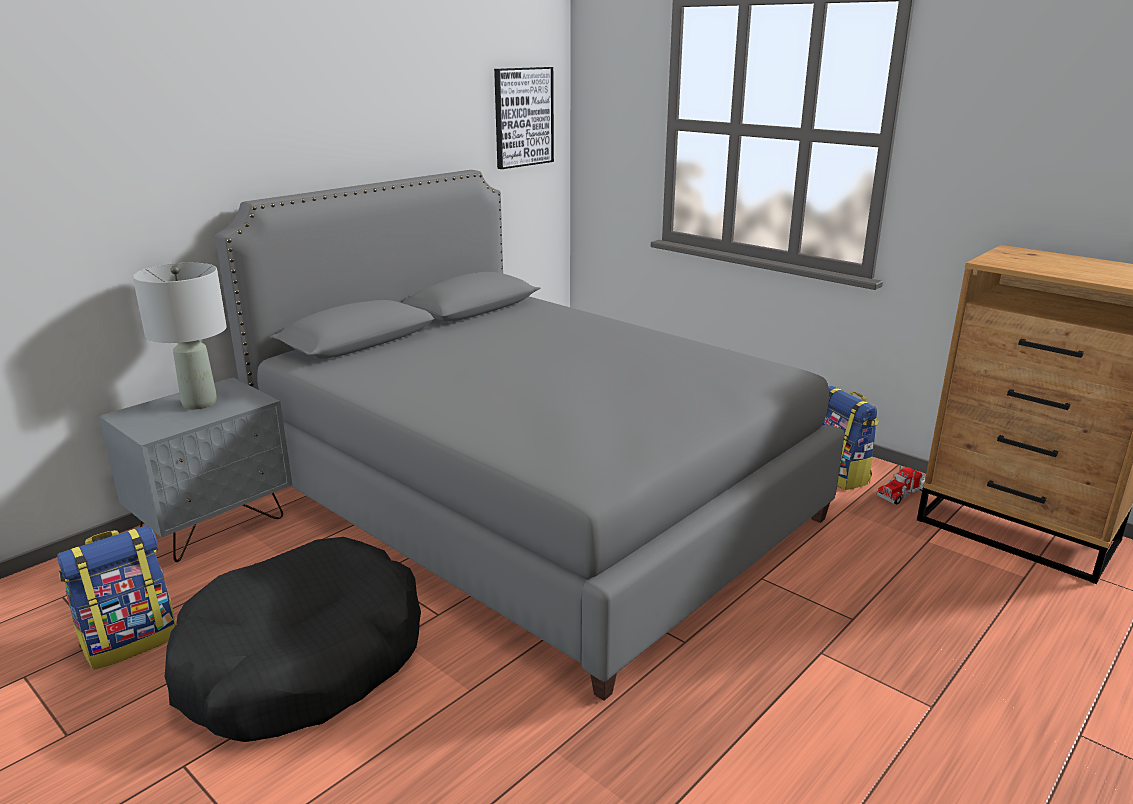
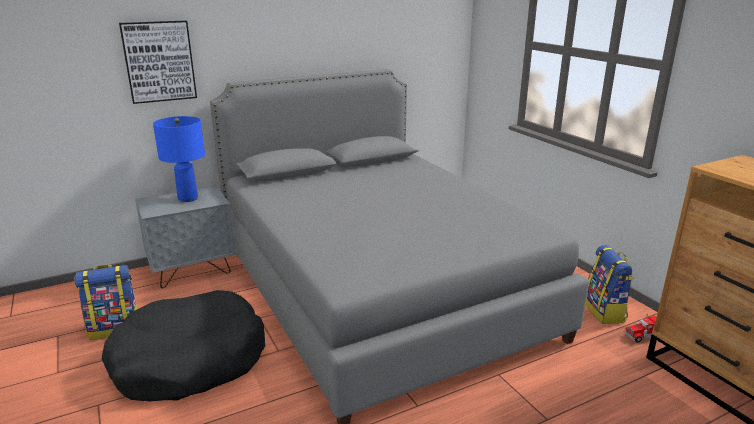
camera: 20 degrees right, 0 degrees up
grey table lamp [133,263,227,409] -> blue table lamp [153,116,205,202]
picture [494,67,554,169] -> picture moved to [119,21,197,104]

